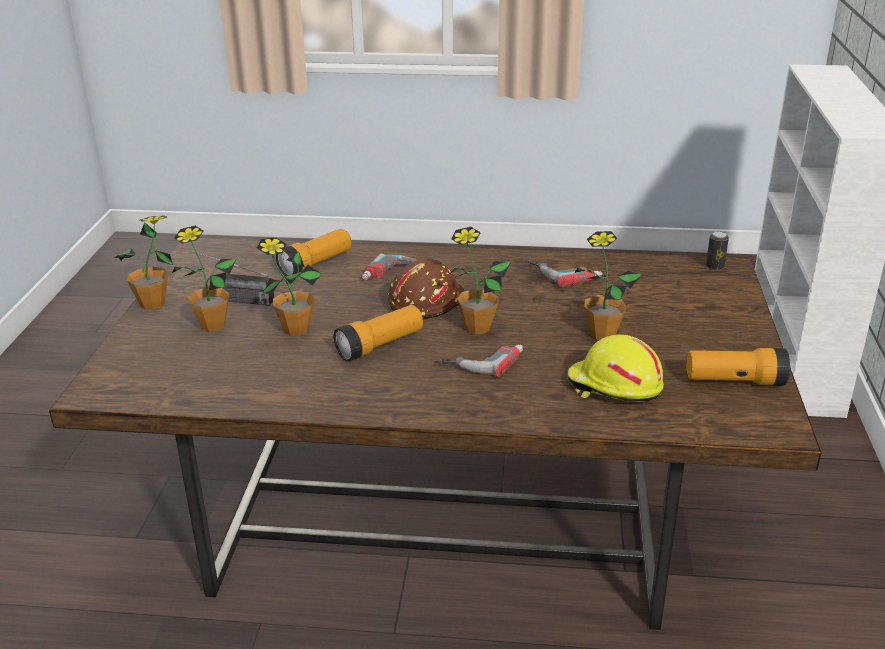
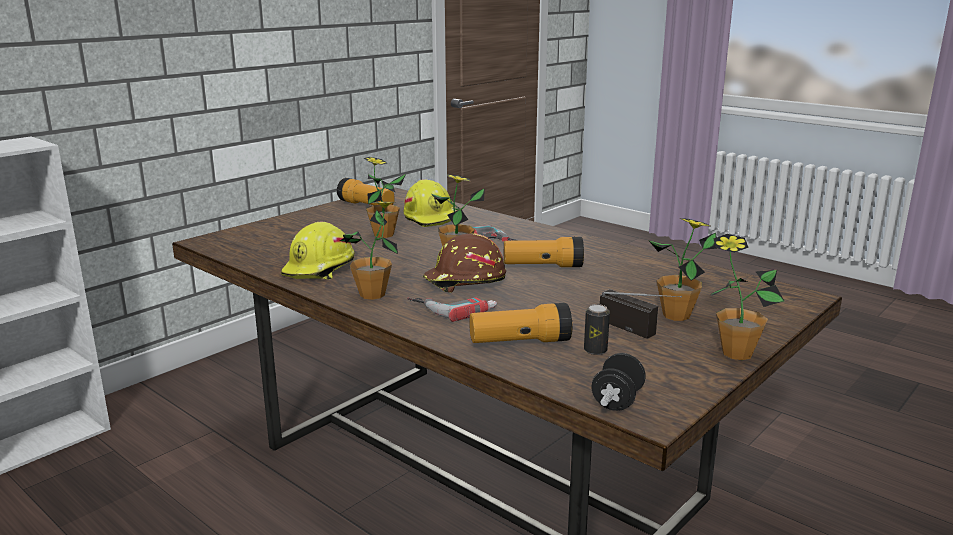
camera: 145 degrees left, 10 degrees down
potted plant [257,238,322,336] -> potted plant moved to [340,202,398,300]
power drill [526,260,603,287] -> yellow hard hat [281,222,354,280]
can [706,231,729,270] -> can moved to [584,304,610,355]
none -> black dumbbell [592,353,645,411]

